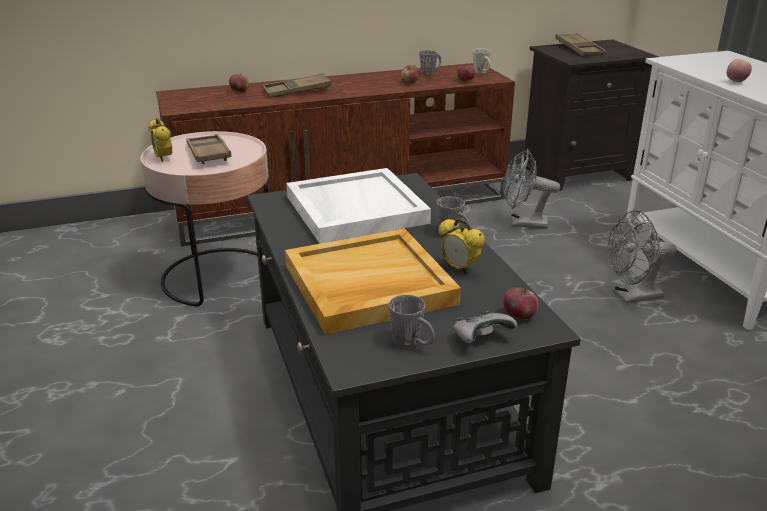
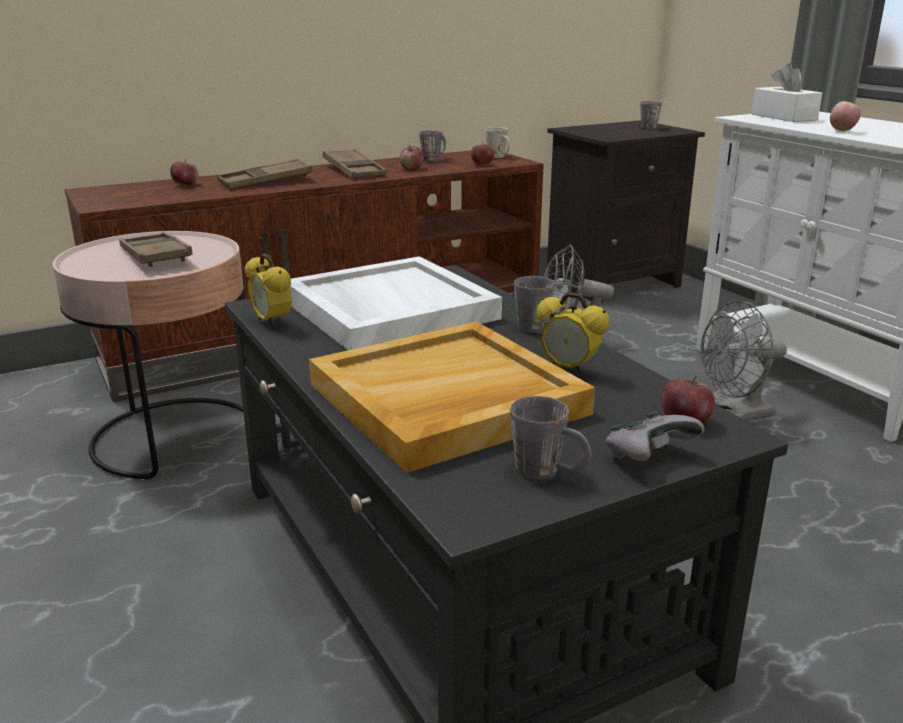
camera: 10 degrees left, 5 degrees down
alarm clock [148,118,172,162] -> alarm clock moved to [245,253,292,328]
brown tray [555,33,606,56] -> brown tray moved to [323,149,386,178]
none -> grey mug [640,101,662,129]
none -> white tissue box [752,63,822,122]

